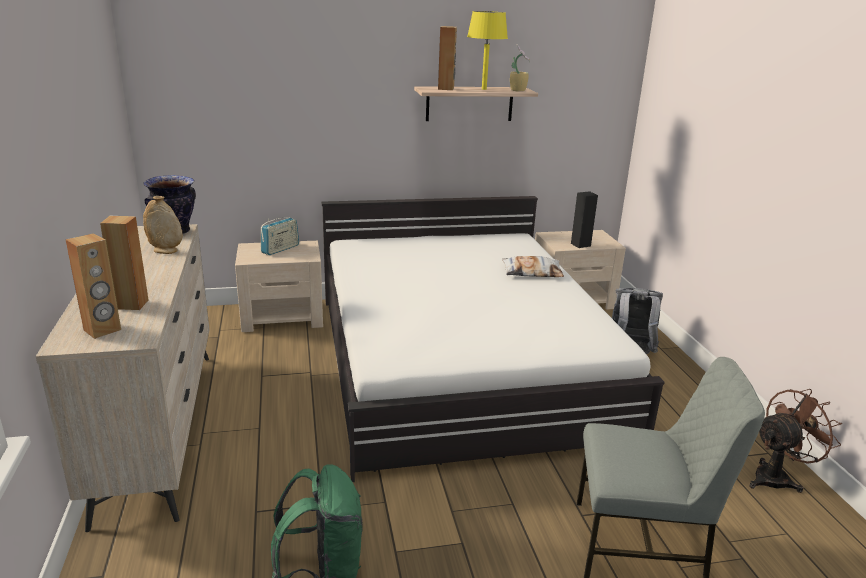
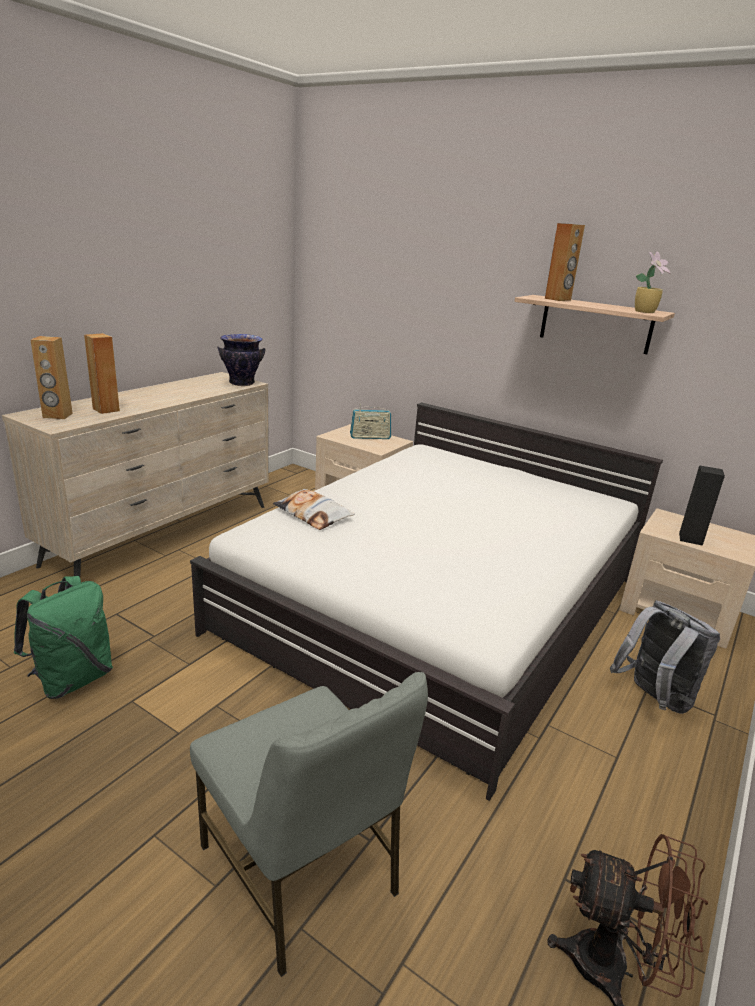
camera: 45 degrees right, 0 degrees up
beige vase [143,196,183,254] -> none
yellow table lamp [467,11,508,90] -> none
pillow [502,256,564,277] -> pillow moved to [273,489,354,530]

